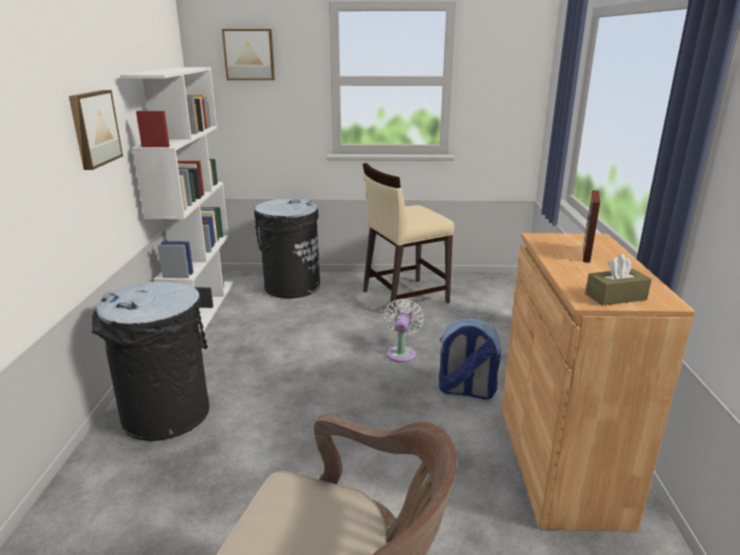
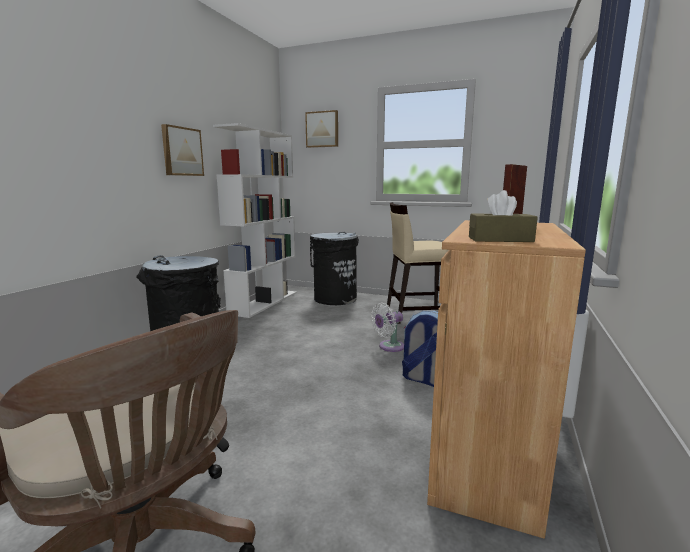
camera: 20 degrees right, 10 degrees down
white fan [384,299,424,363] -> white fan turned 150 degrees counterclockwise [371,303,404,352]

